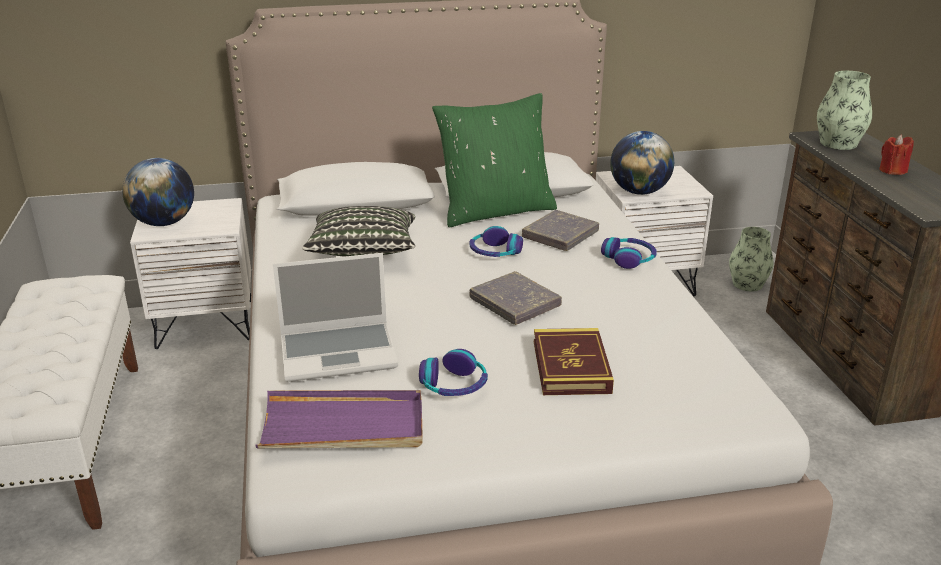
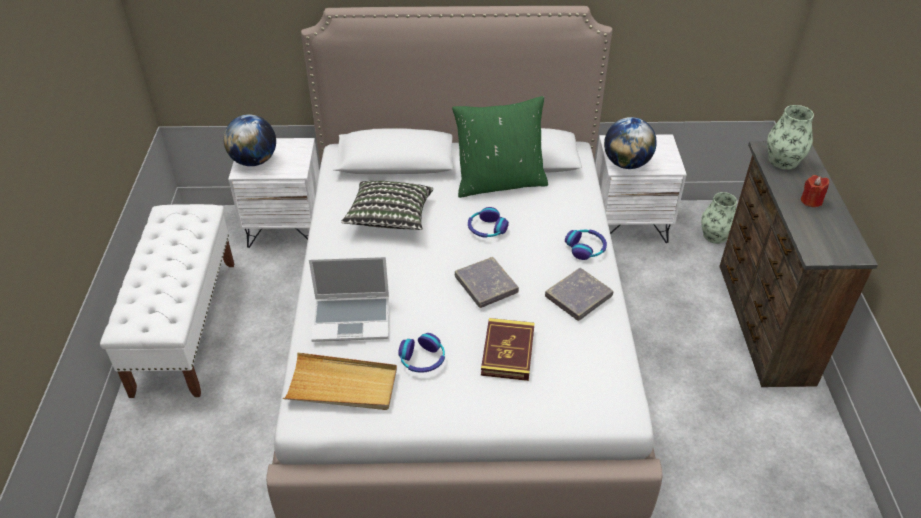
camera: 10 degrees right, 15 degrees up
purple tray [255,390,423,448] -> beige tray [283,352,397,410]
grey book [522,210,599,251] -> grey book moved to [545,268,613,321]

